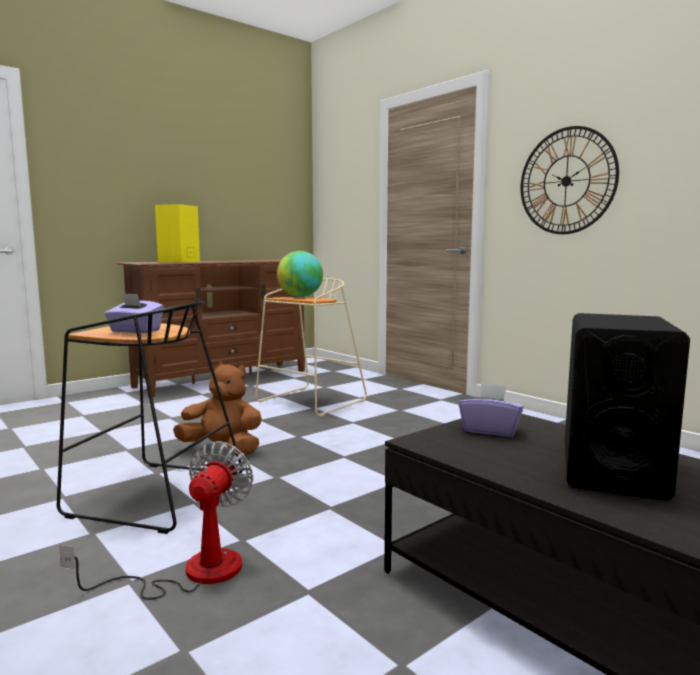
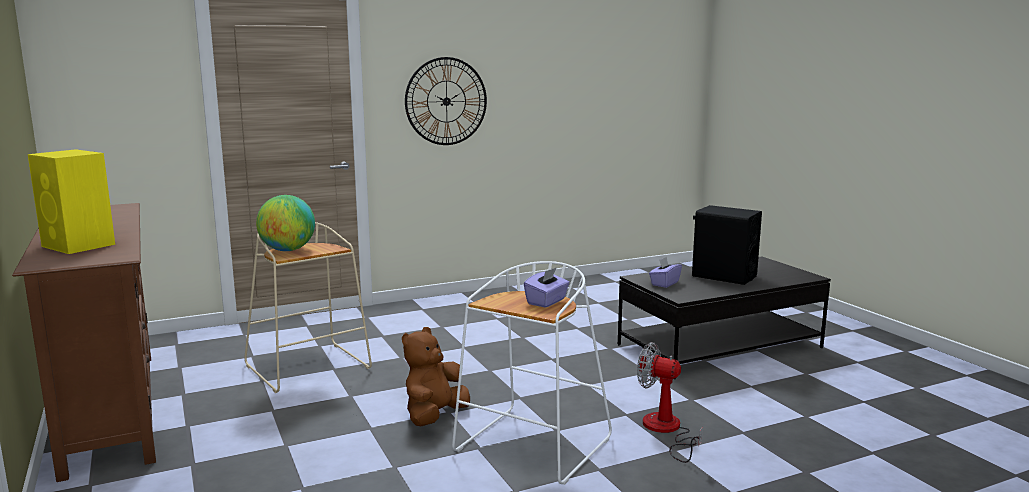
camera: 75 degrees left, 5 degrees up
black stool [57,301,242,534] -> white stool [452,261,612,485]

